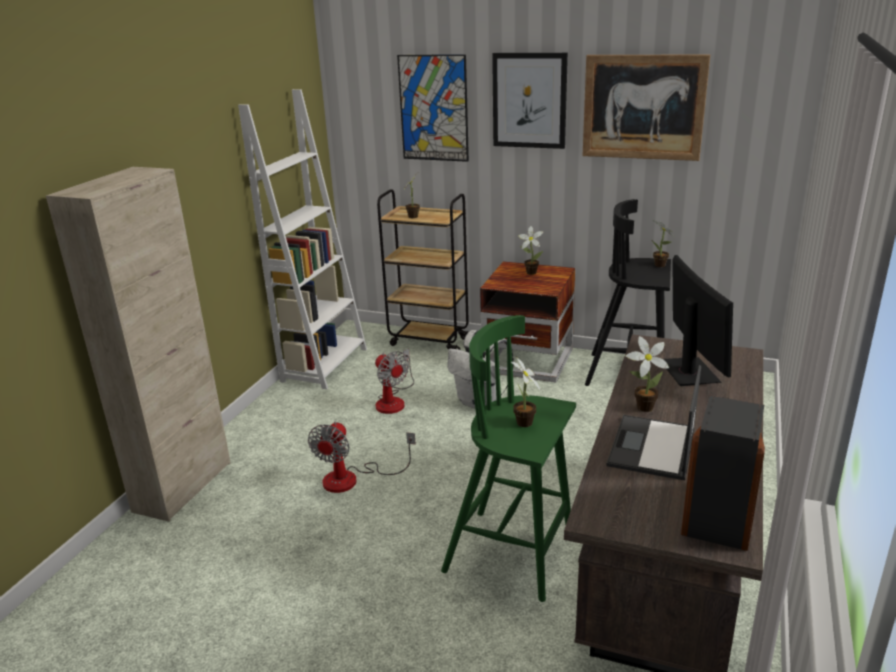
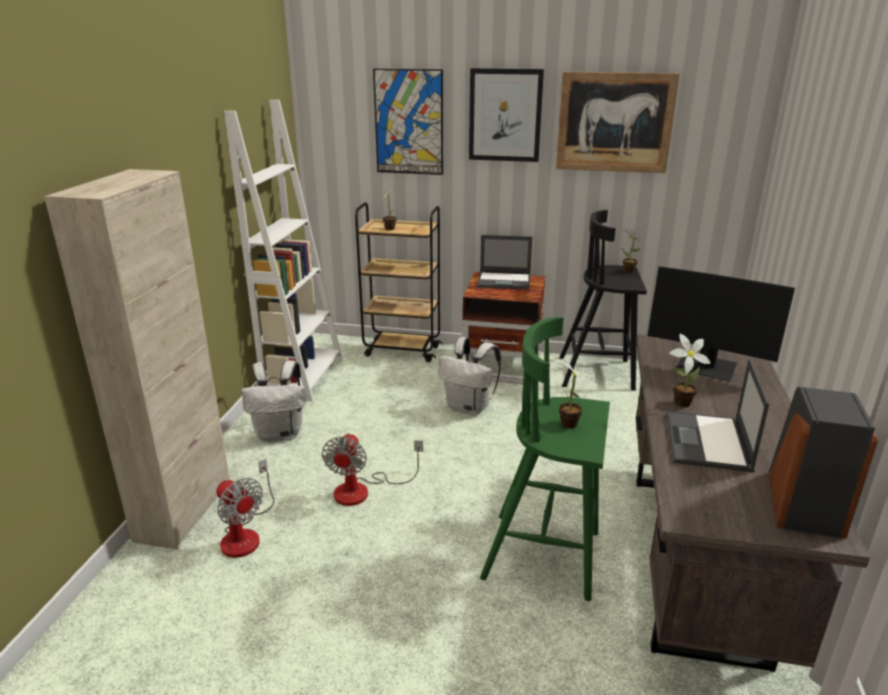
camera: 10 degrees left, 0 degrees up
fan [375,349,414,414] -> fan moved to [216,459,274,558]
potted plant [518,226,543,275] -> laptop [477,235,532,290]
monitor [663,255,733,386] -> monitor turned 135 degrees clockwise [647,266,795,381]
none -> white backpack [242,361,306,442]

